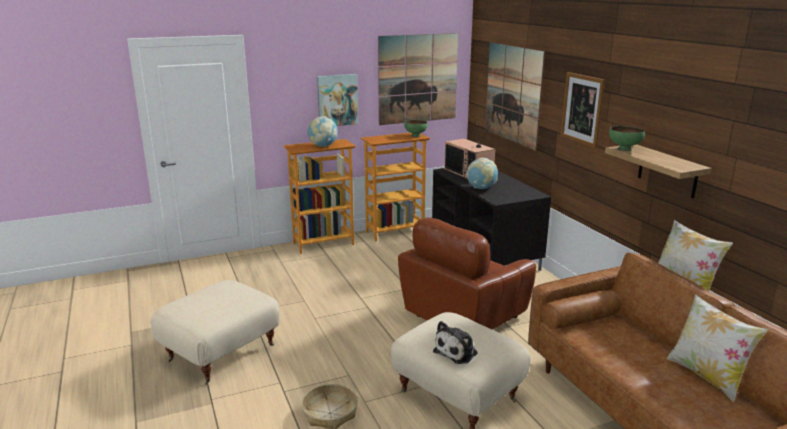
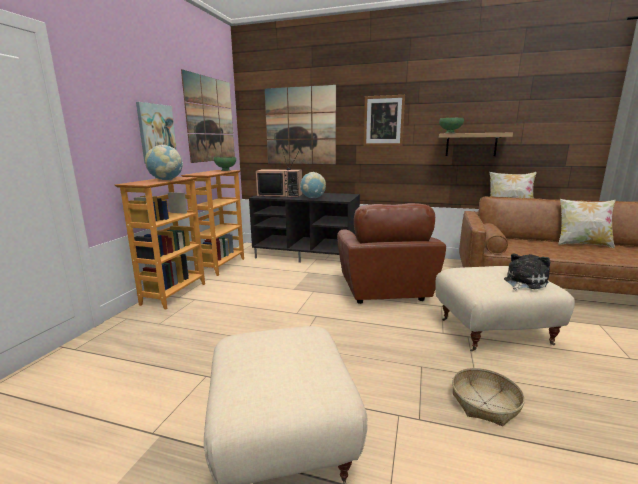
camera: 50 degrees left, 5 degrees down
plush toy [433,321,478,364] -> plush toy turned 120 degrees counterclockwise [504,253,550,290]

